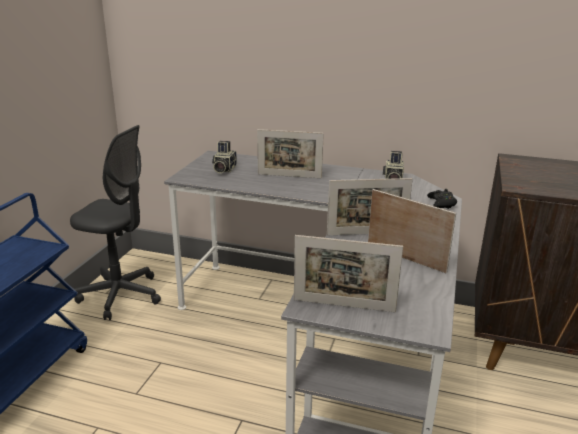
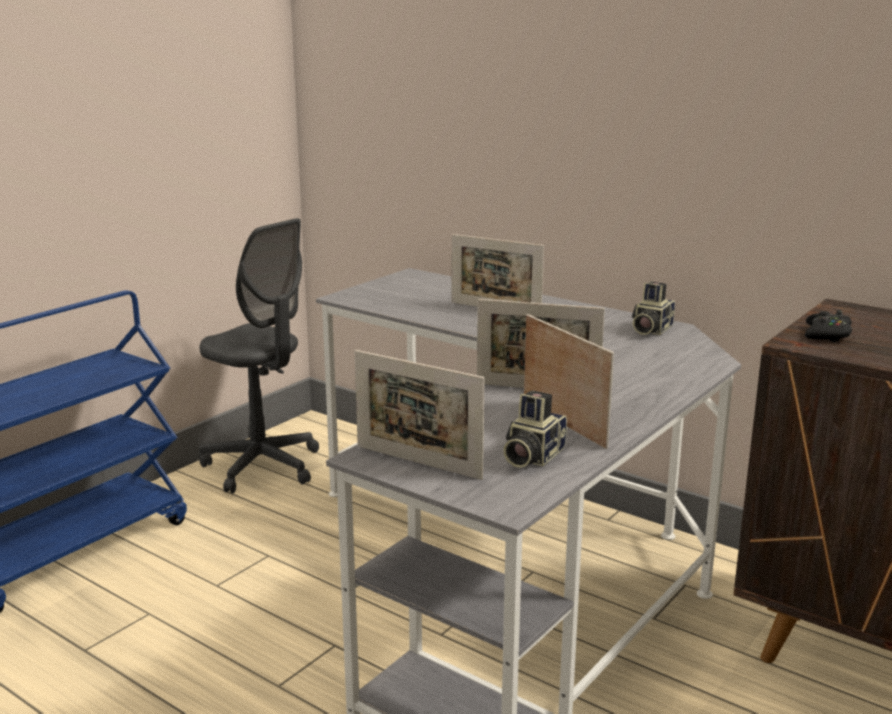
camera: 20 degrees right, 5 degrees down
camera [212,141,237,173] -> camera moved to [503,390,567,468]
black game controller [427,189,457,209] -> black game controller moved to [805,310,852,342]

